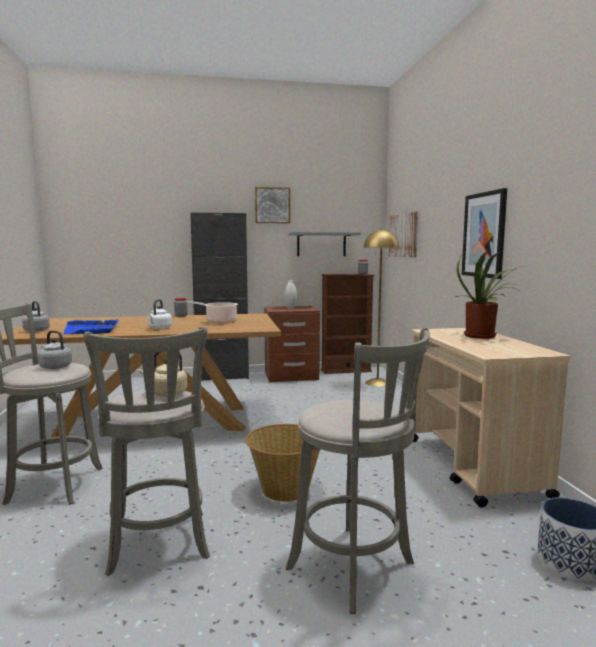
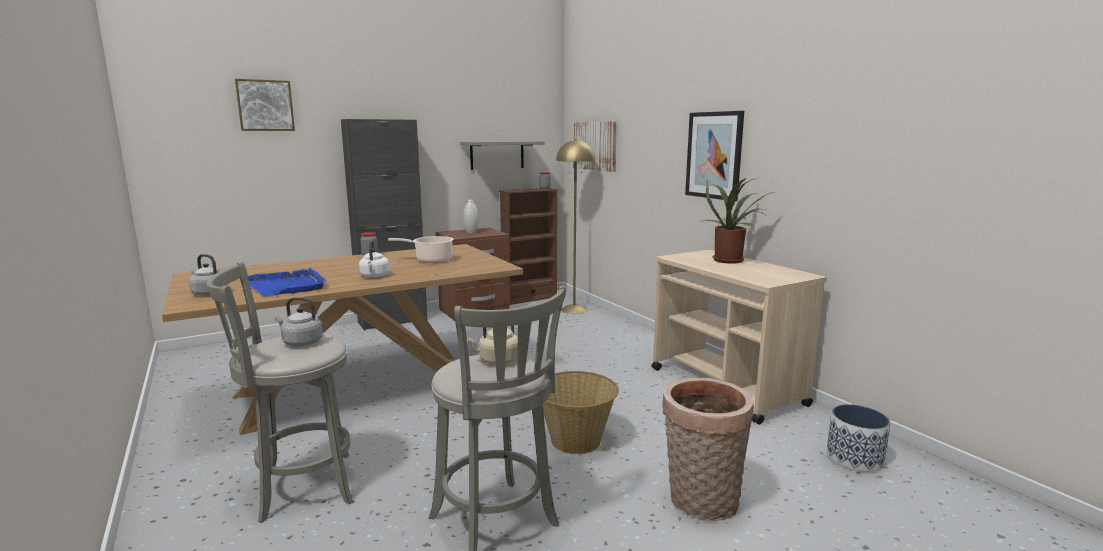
camera: 20 degrees left, 5 degrees up
picture [255,187,290,223] -> picture moved to [235,79,295,131]
grey stool [286,328,430,614] -> basket [662,378,754,521]

